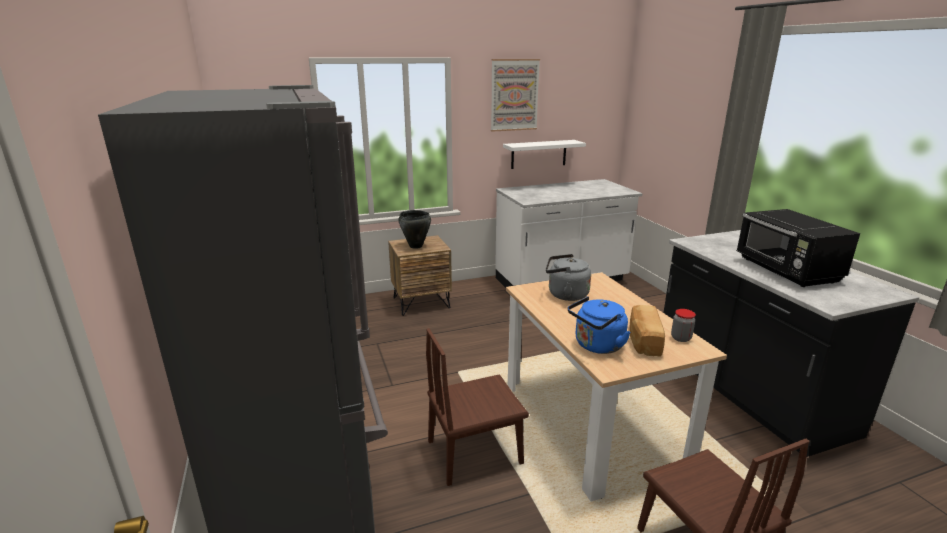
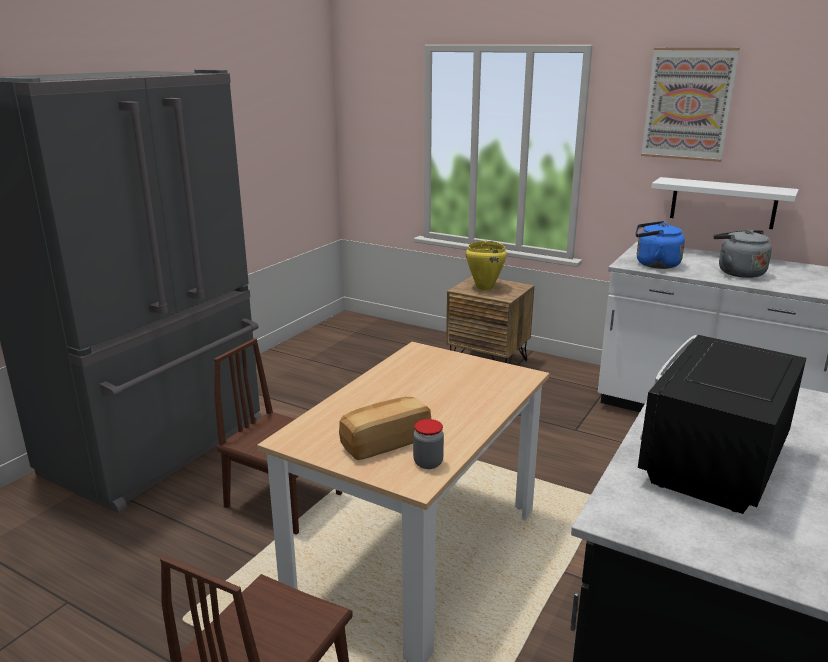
camera: 50 degrees right, 0 degrees up
black cooking pot [399,210,431,249] -> yellow cooking pot [466,241,507,291]
grey kettle [546,254,591,301] -> grey kettle moved to [713,230,772,278]
blue kettle [568,296,631,354] -> blue kettle moved to [636,221,685,269]

